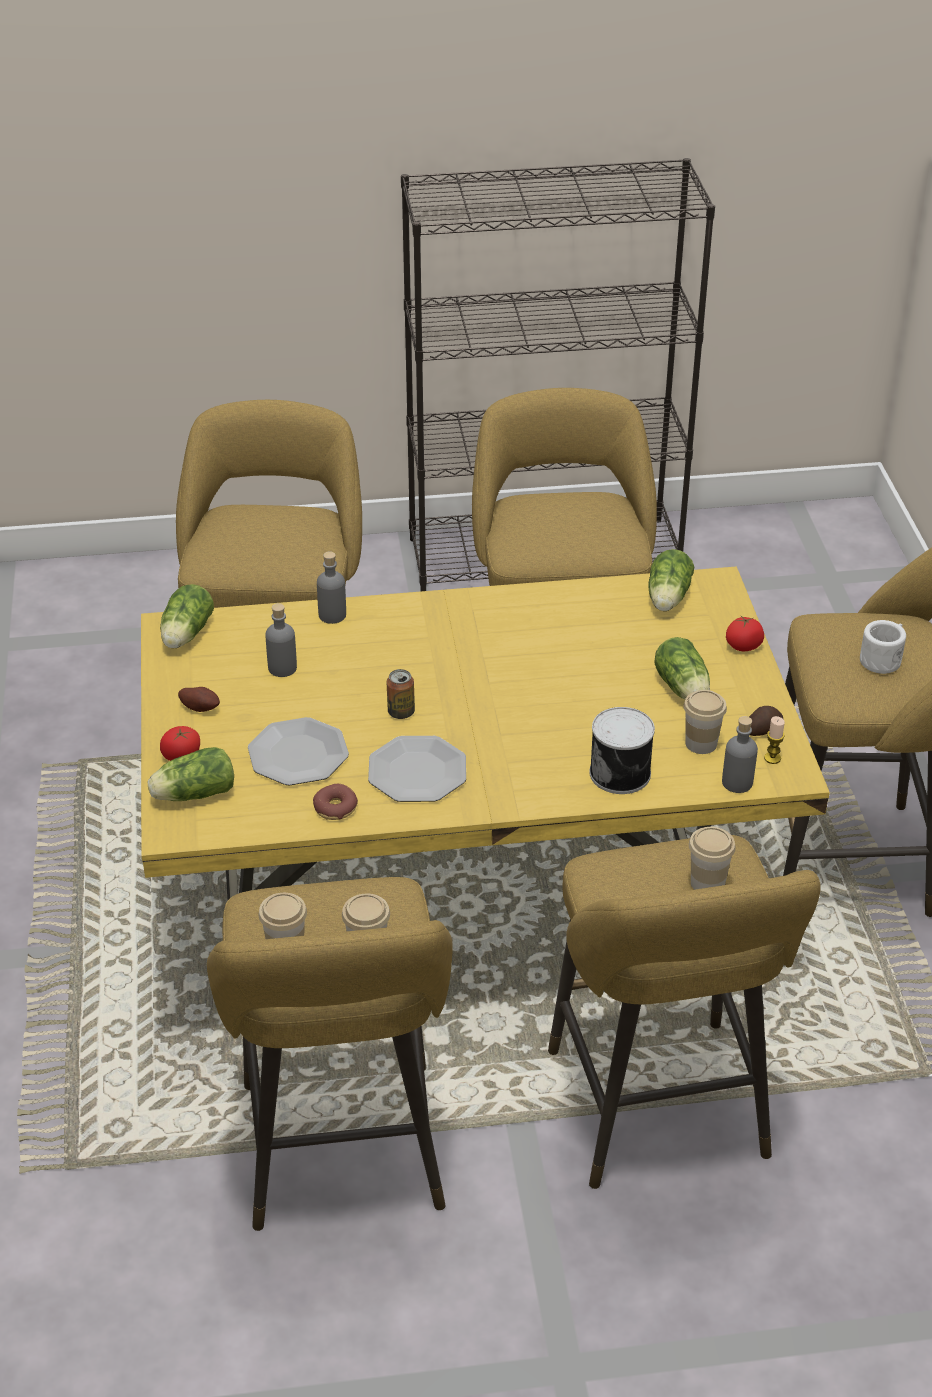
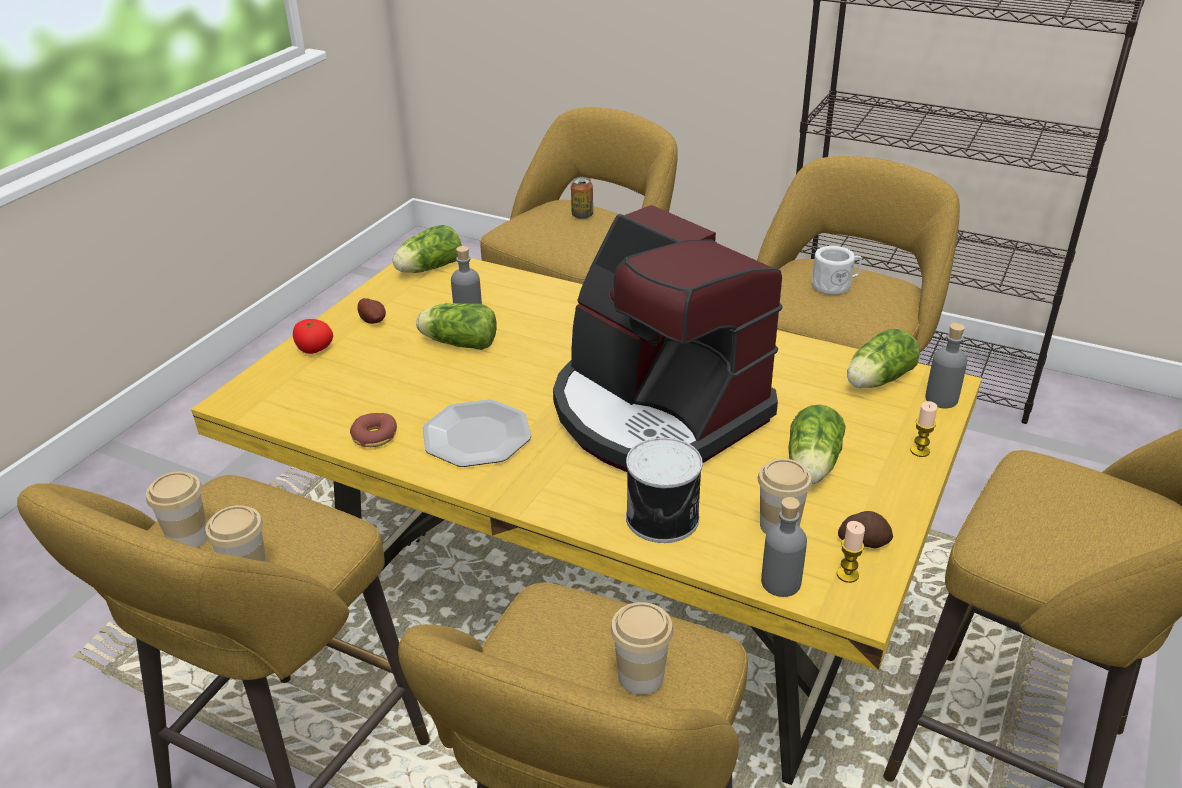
camera: 35 degrees right, 5 degrees down
lettuce [148,747,234,801] -> lettuce moved to [416,303,497,350]
plate [248,717,349,785] -> none
grey bottle [317,551,346,624] -> grey bottle moved to [925,323,967,408]
can [387,669,415,719] -> can moved to [571,177,593,219]
tomato [726,615,764,651] -> candle [910,401,938,457]
white mug [860,620,906,674] -> white mug moved to [812,246,862,295]
none -> coffee machine [553,205,783,472]

